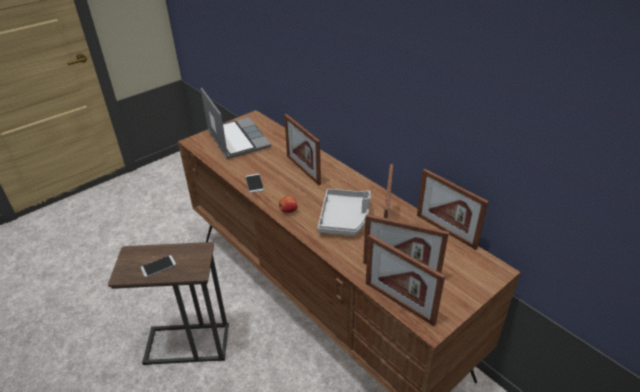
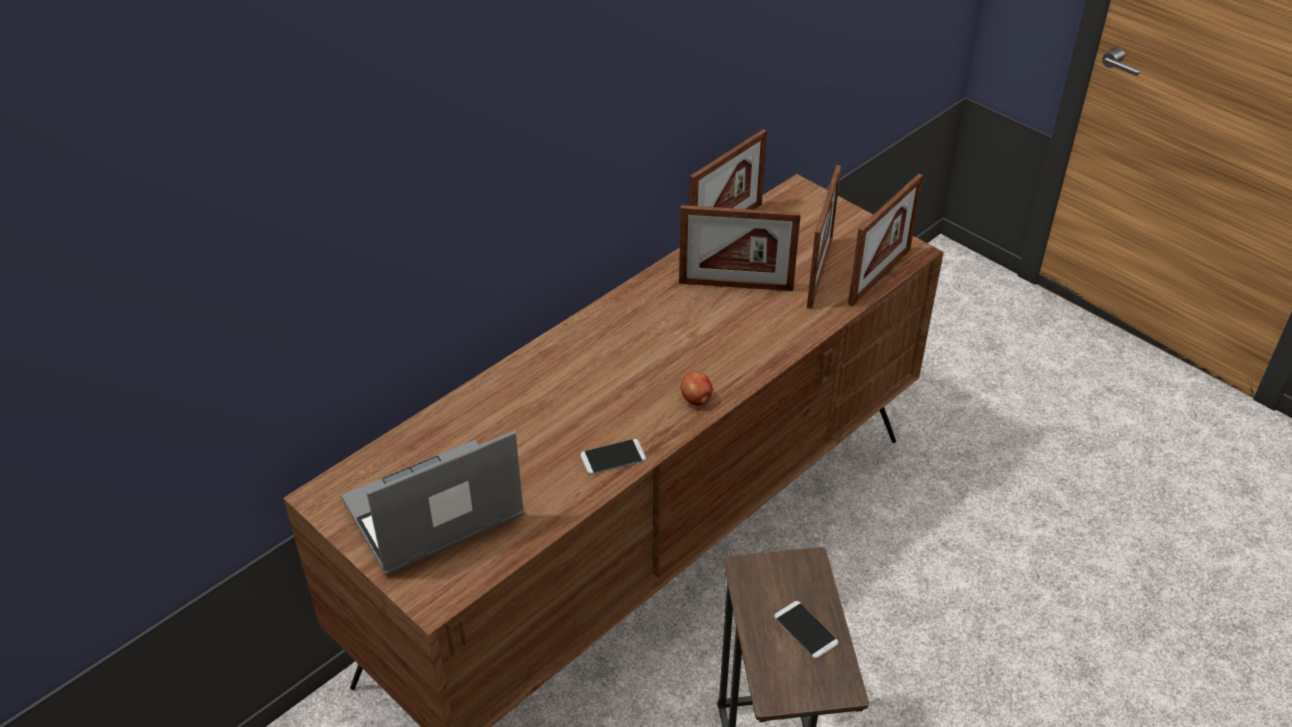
camera: 95 degrees left, 5 degrees up
picture frame [284,114,321,185] -> none
grey tray [317,189,371,236] -> none

